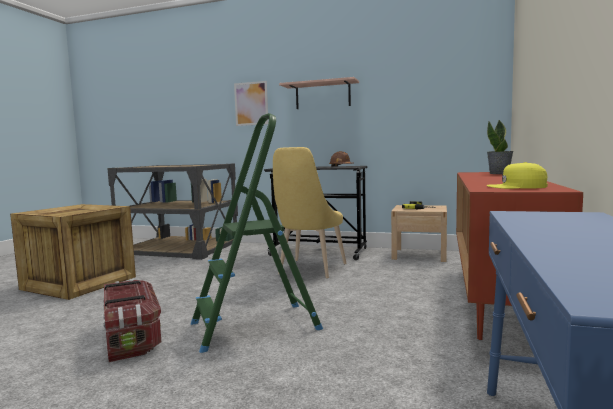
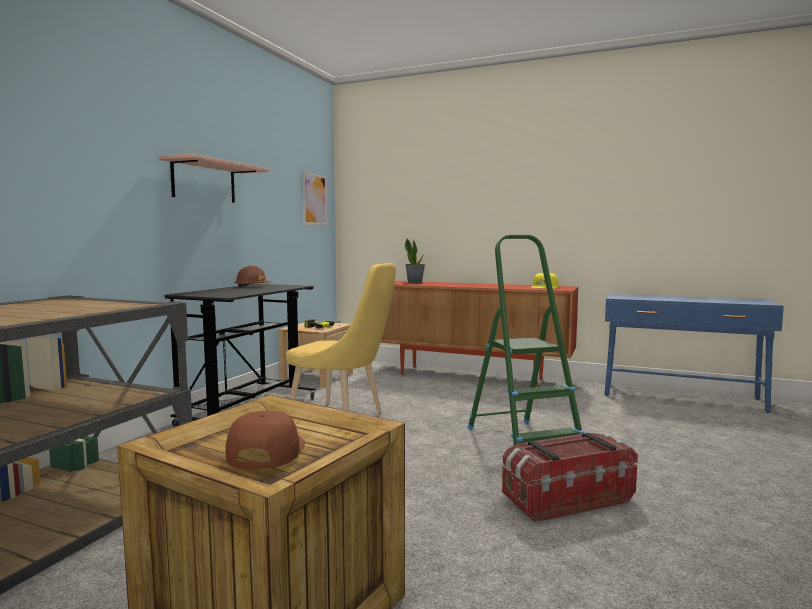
camera: 85 degrees left, 0 degrees up
picture [234,81,268,126] -> picture moved to [302,172,327,225]
none -> brown cap [226,411,305,469]

